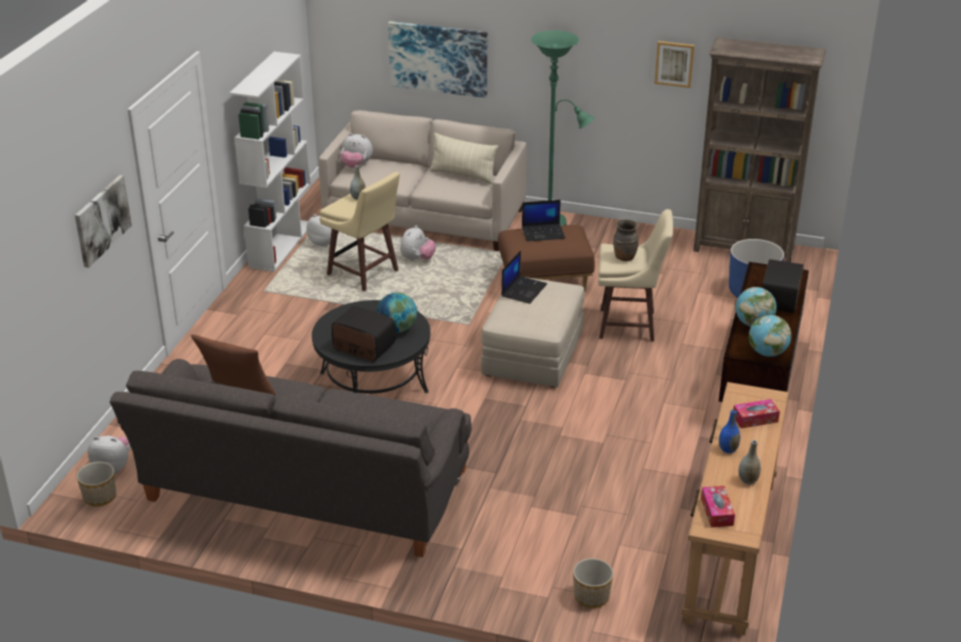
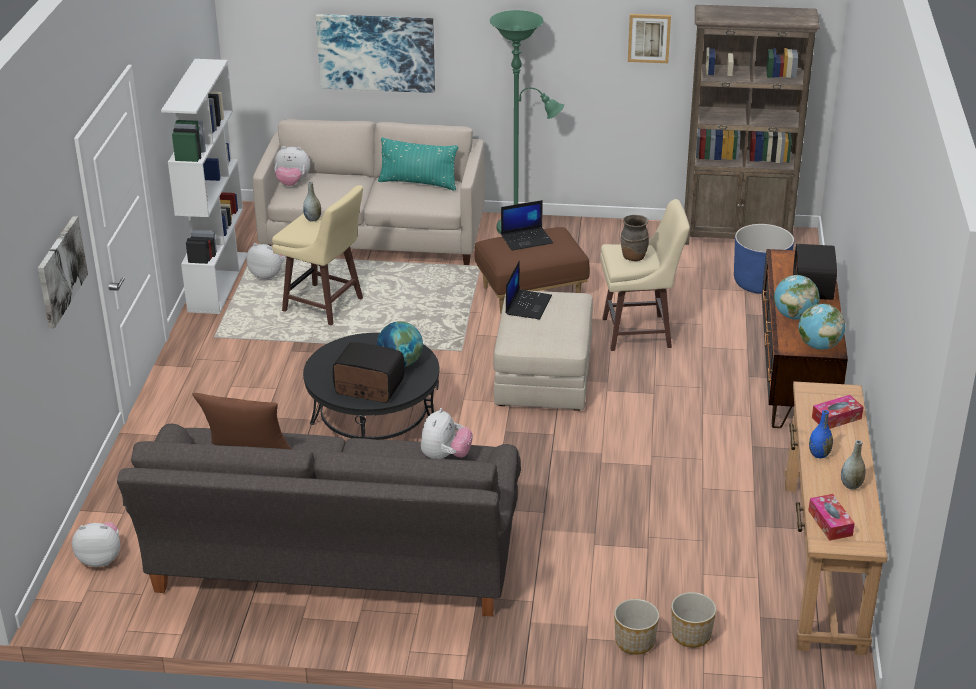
camera: 10 degrees left, 0 degrees up
planter [77,462,116,507] -> planter moved to [614,599,659,654]
plush toy [400,225,436,261] -> plush toy moved to [421,408,473,459]
beige pillow [429,133,498,185] -> turquoise pillow [378,137,458,190]

